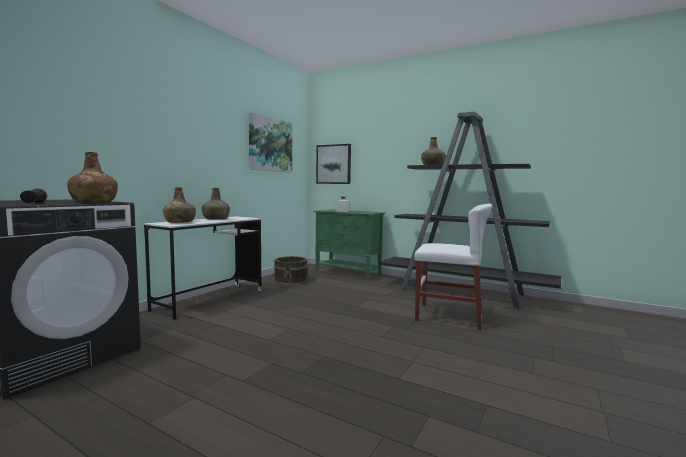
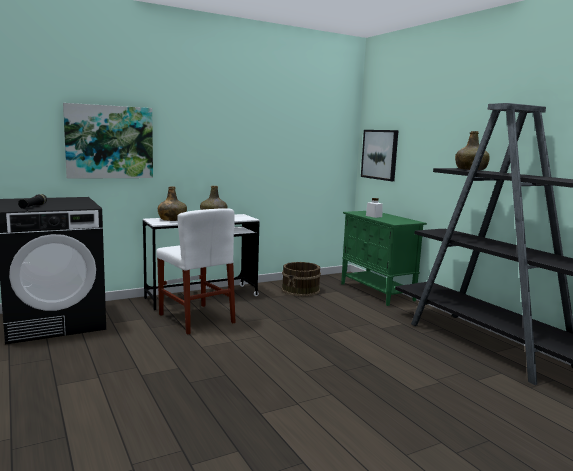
camera: 30 degrees right, 5 degrees up
brown bottle [67,152,118,203] -> none
picture [249,113,292,172] -> picture moved to [63,103,153,179]
white chair [414,204,492,330] -> white chair moved to [156,208,236,334]

